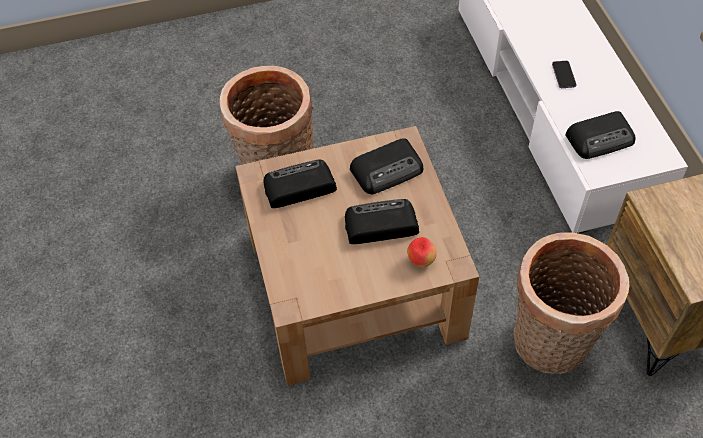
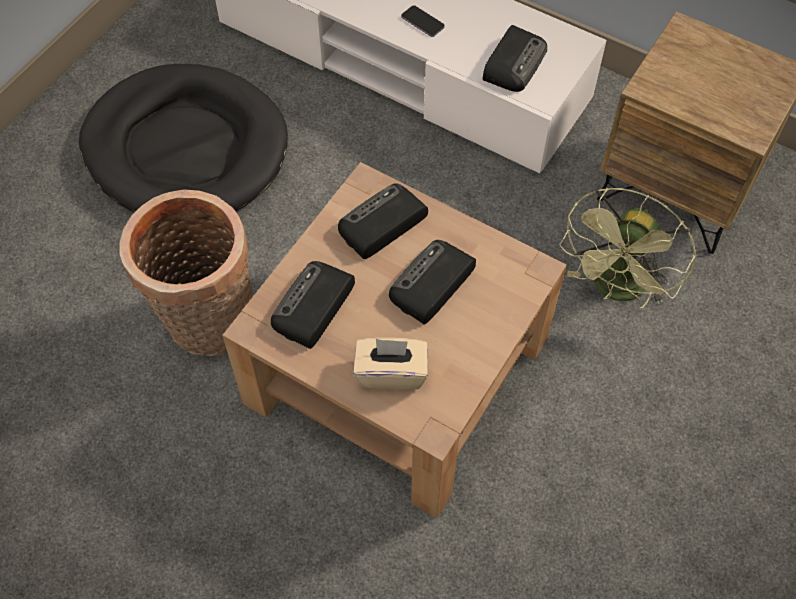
camera: 45 degrees left, 5 degrees up
radio [350,138,423,194] -> radio turned 150 degrees counterclockwise [338,183,428,259]
apple [407,237,437,267] -> none
basket [513,232,630,374] -> green fan [559,188,696,308]
none -> black dog bed [79,64,288,213]
none -> beige tissue box [353,338,428,390]

